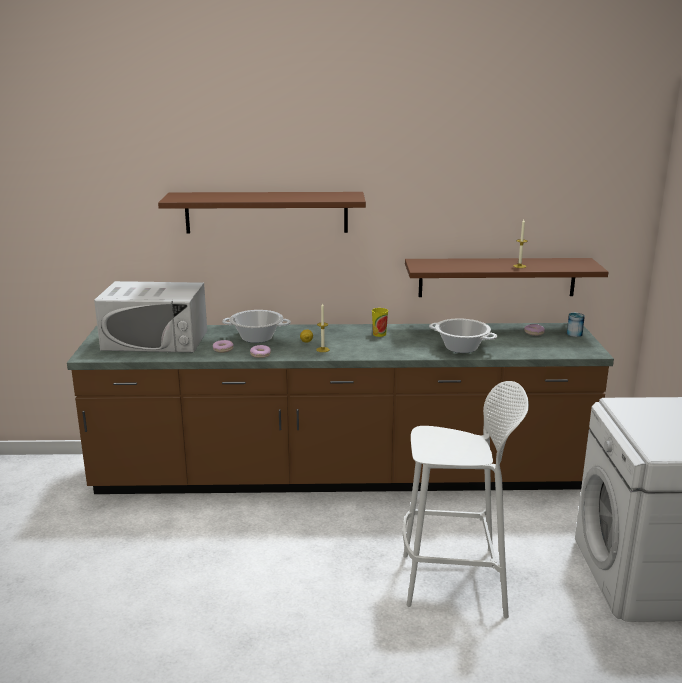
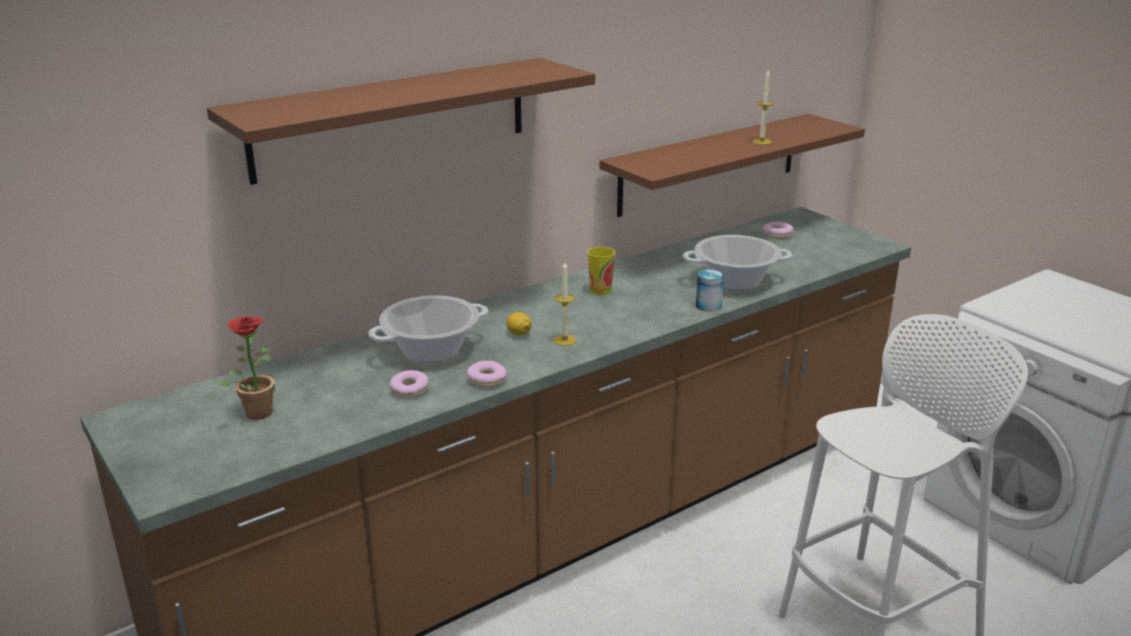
camera: 35 degrees left, 5 degrees up
white microwave [94,281,207,353] -> potted plant [219,316,275,420]
can [567,313,585,337] -> can moved to [696,269,724,312]

